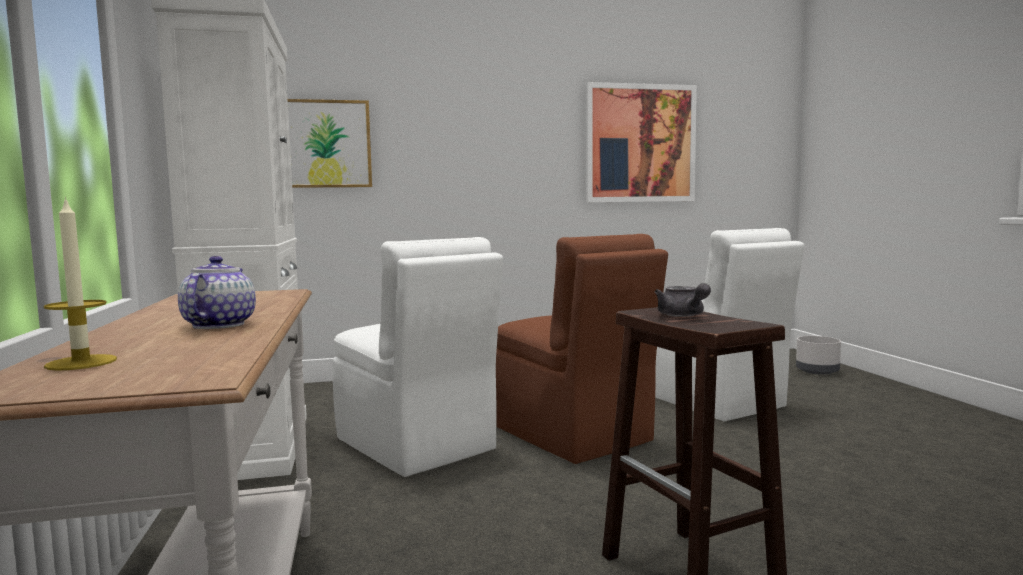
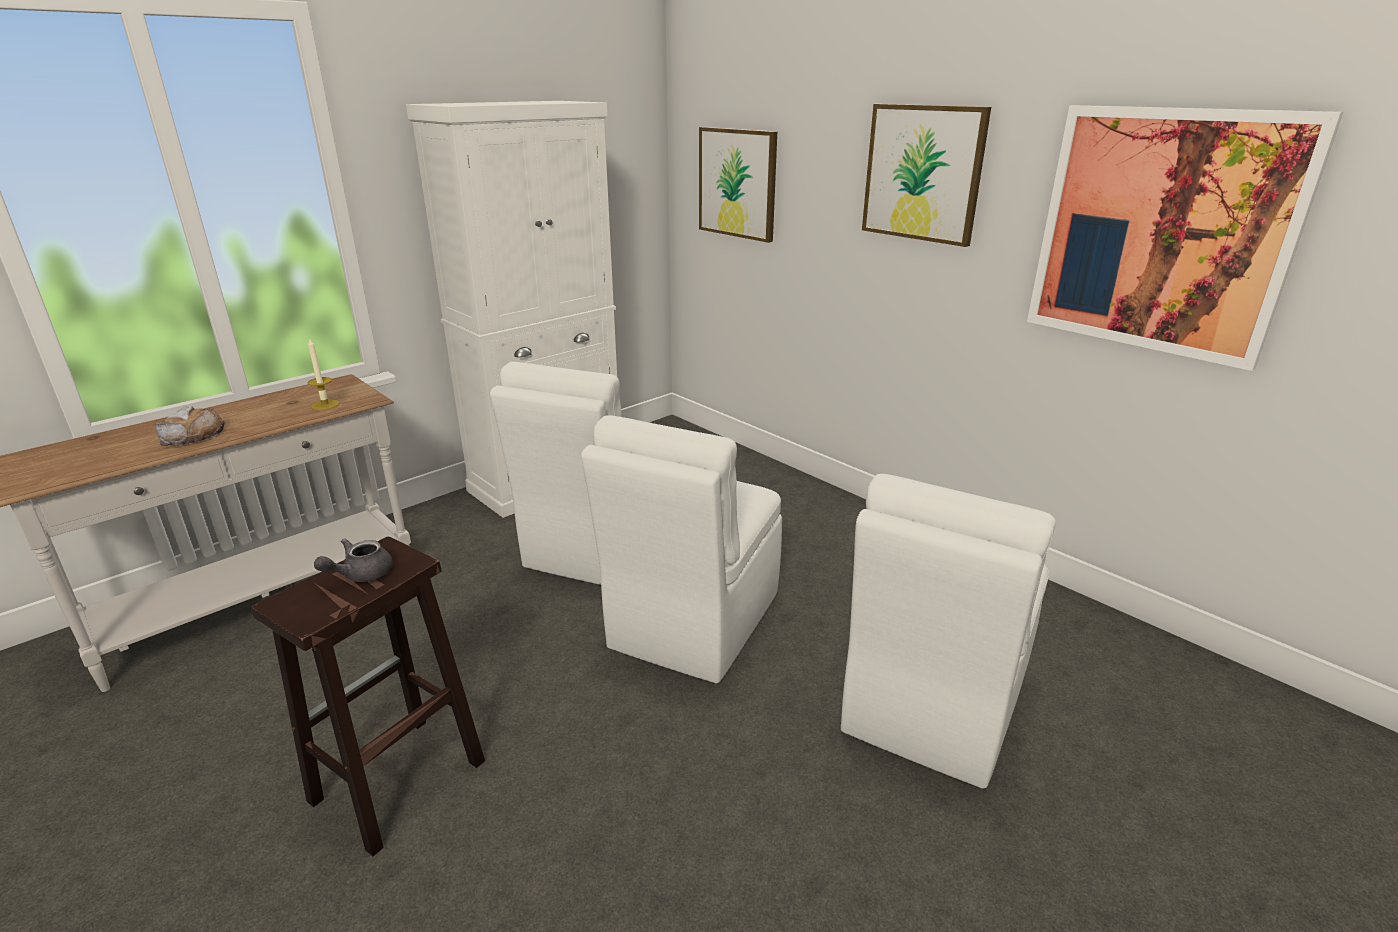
camera: 60 degrees right, 20 degrees up
candle [44,197,117,371] -> candle moved to [308,337,339,410]
teapot [178,256,256,329] -> bread [155,406,225,446]
brown chair [496,234,668,464] -> white chair [581,415,782,684]
grey planter [796,336,841,375] -> none
none -> picture [862,104,991,247]

